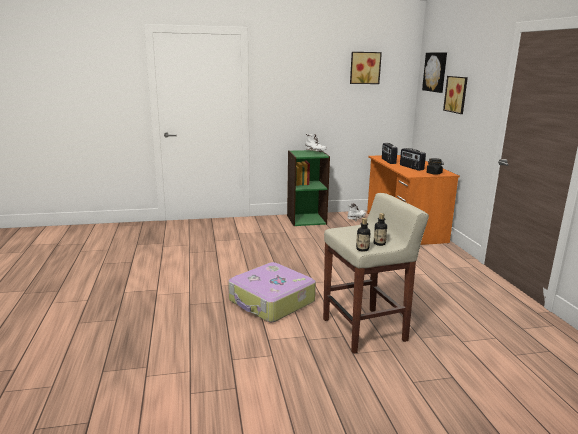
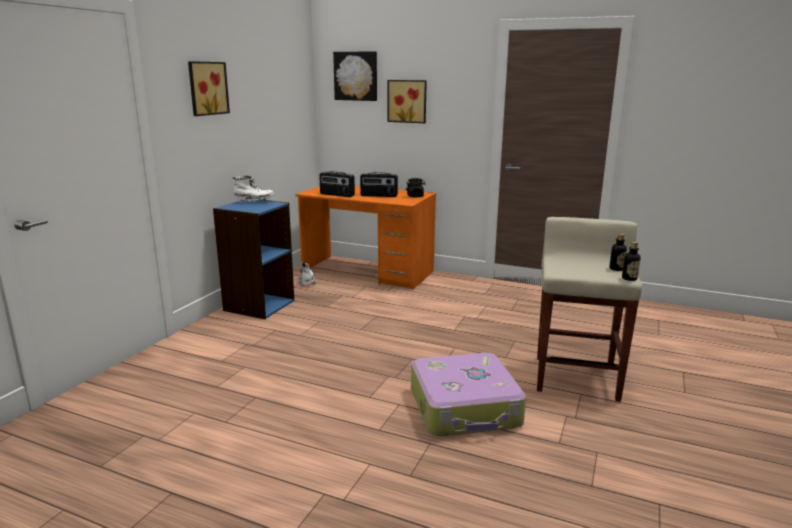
camera: 55 degrees left, 0 degrees up
green bookcase [287,150,330,226] -> blue bookcase [213,200,294,319]
picture [350,52,382,84] -> picture moved to [188,61,230,116]

